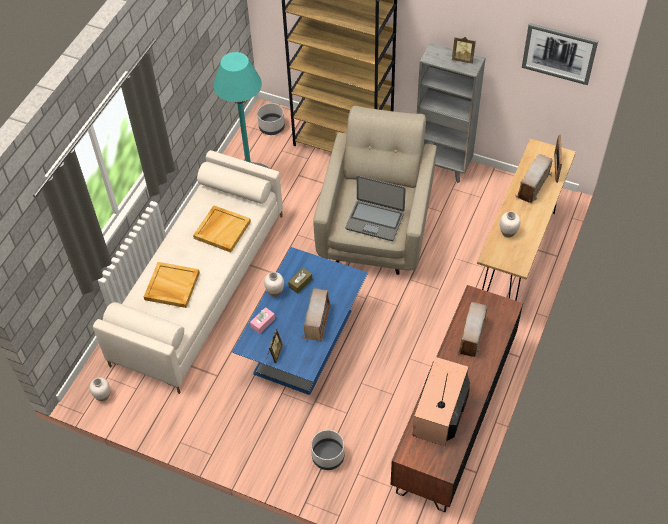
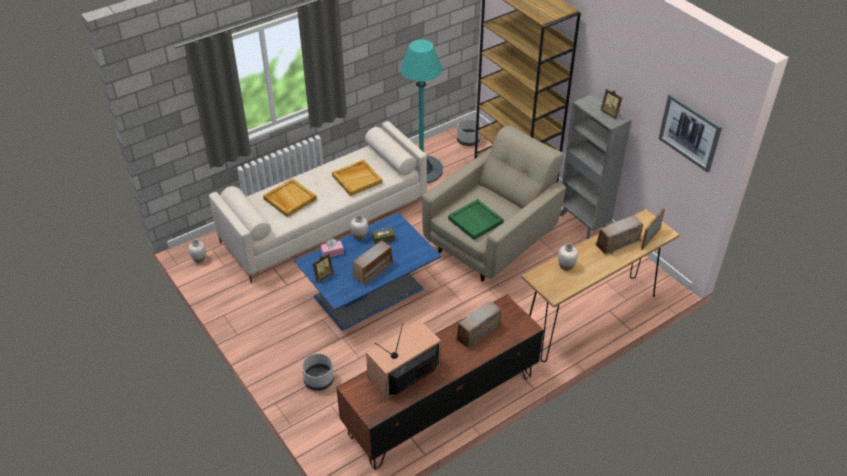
camera: 30 degrees right, 10 degrees down
laptop [345,175,406,241] -> green tray [448,199,503,240]

